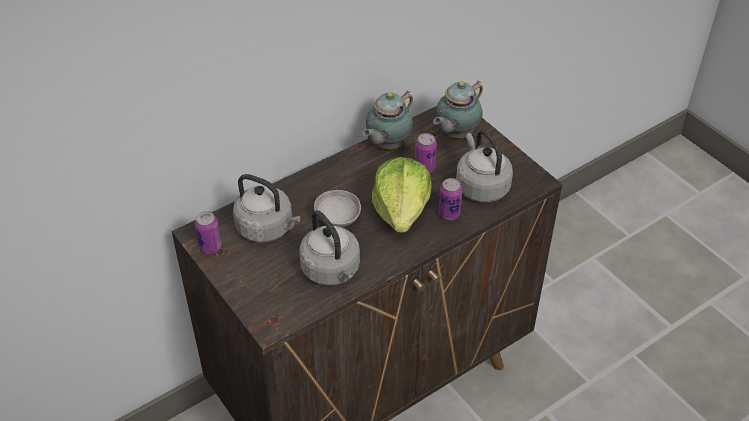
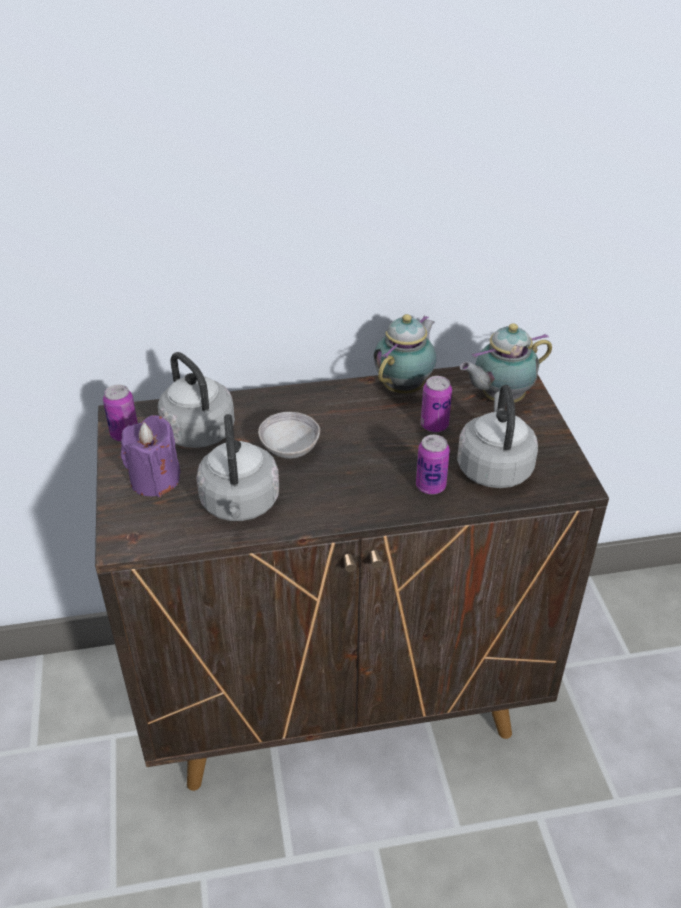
camera: 25 degrees right, 5 degrees down
teapot [362,90,413,149] -> teapot turned 150 degrees clockwise [374,314,436,394]
lettuce [372,157,432,233] -> none
none -> purple candle [121,415,180,497]

